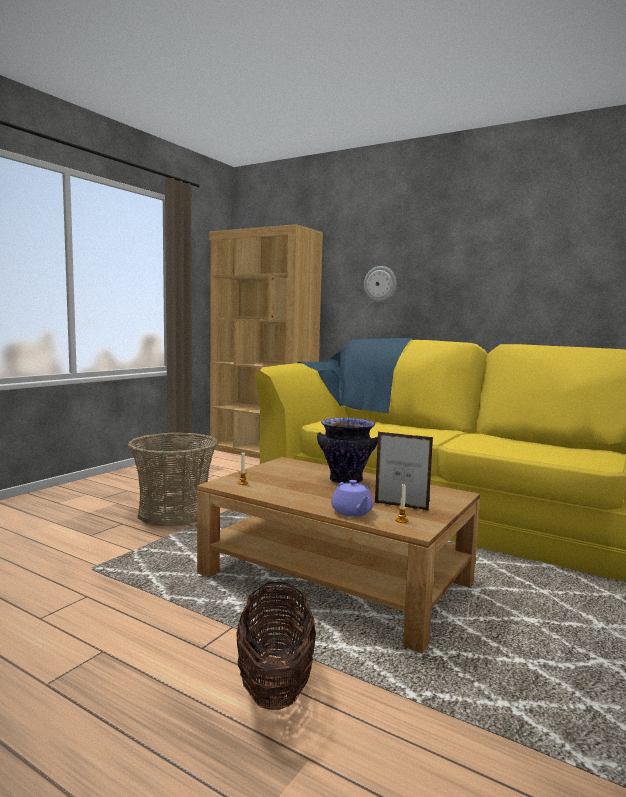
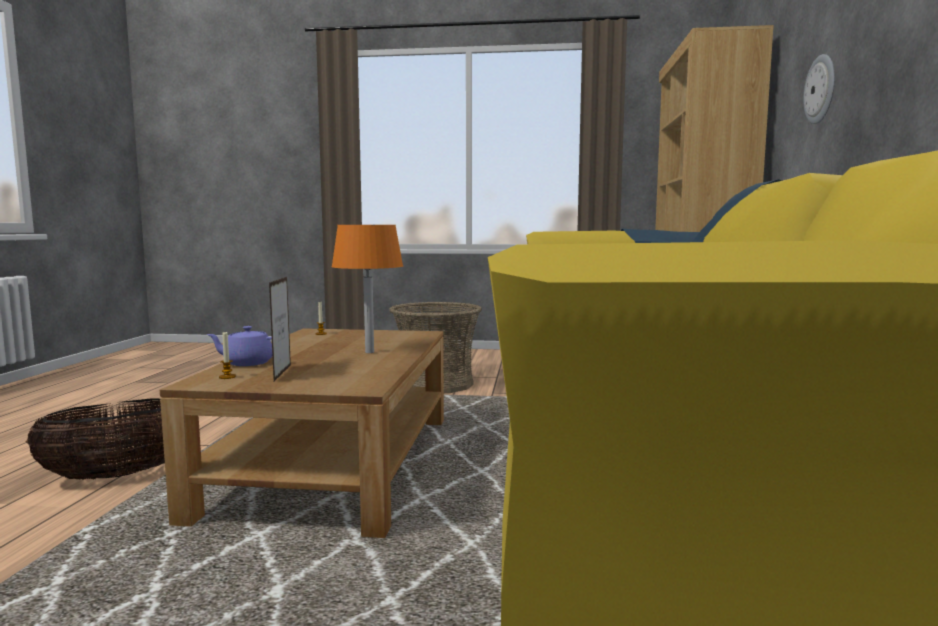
camera: 65 degrees right, 0 degrees up
vase [317,418,378,484] -> orange table lamp [331,225,403,353]
purple teapot [331,480,373,517] -> purple teapot turned 45 degrees clockwise [206,326,273,366]

